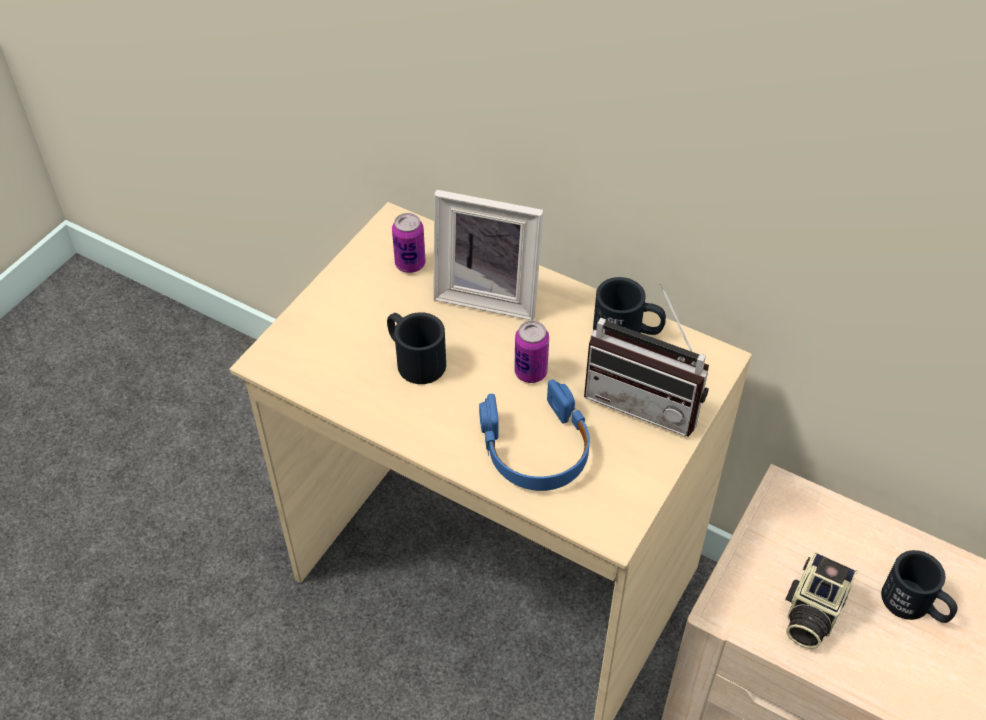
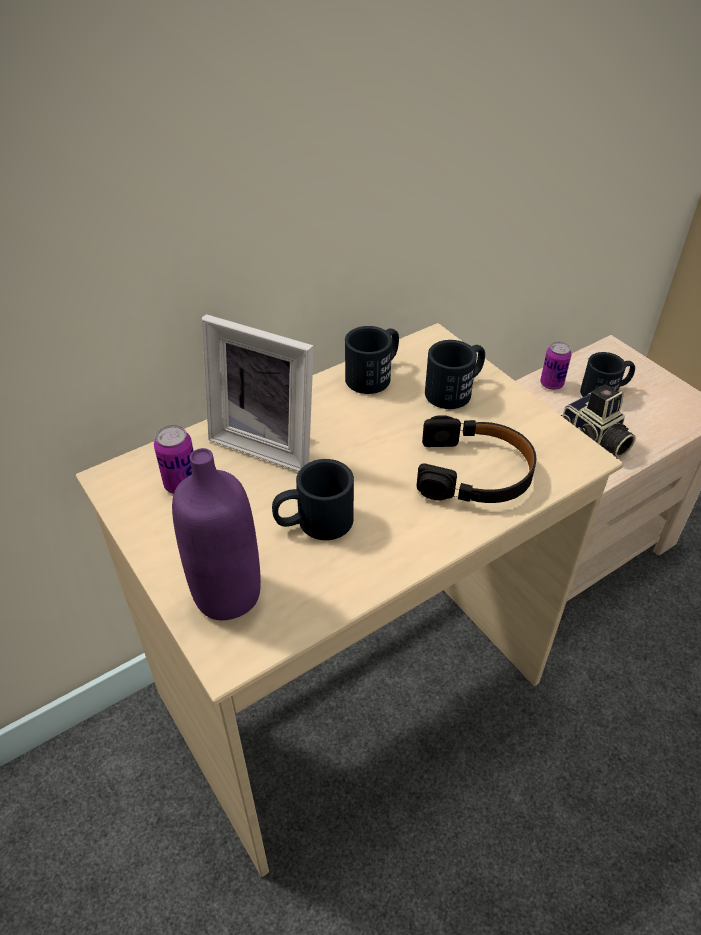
camera: 65 degrees left, 5 degrees down
picture frame [433,190,544,321] -> picture frame turned 75 degrees clockwise [202,314,314,472]
blue headphones [479,379,590,491] -> black headphones [417,415,536,503]
can [514,321,549,383] -> can moved to [540,342,572,390]
radio [584,282,709,437] -> black mug [425,340,485,409]
none -> purple bottle [172,448,261,620]

